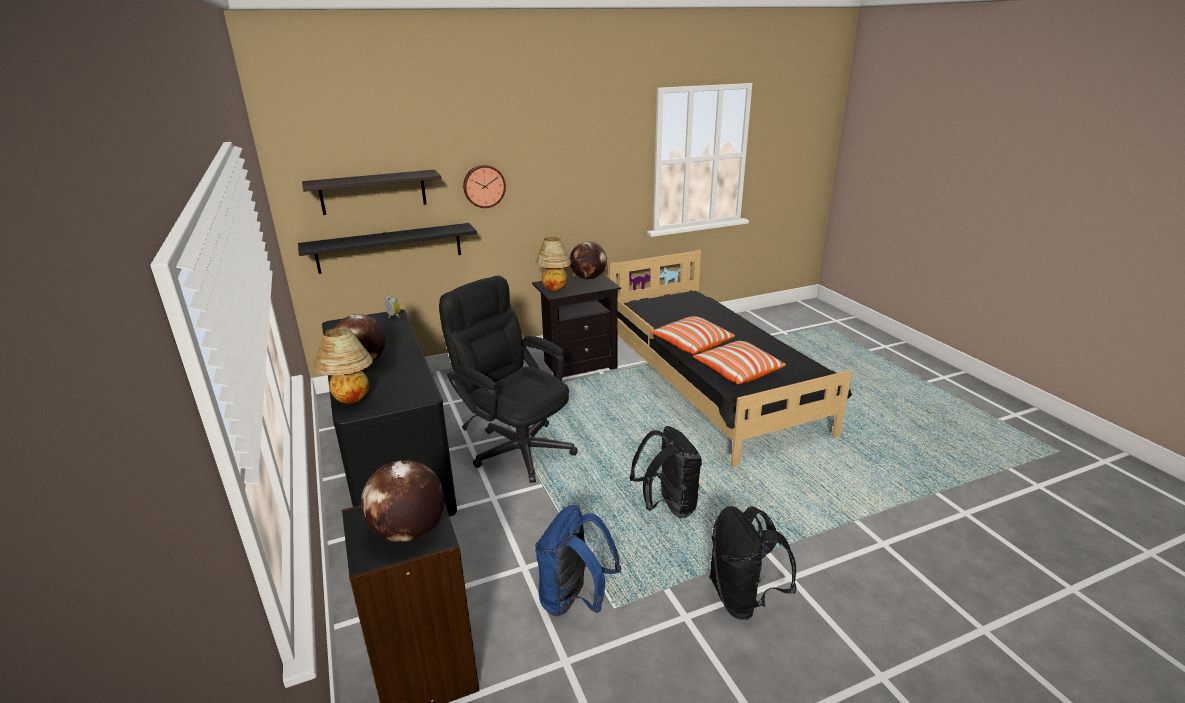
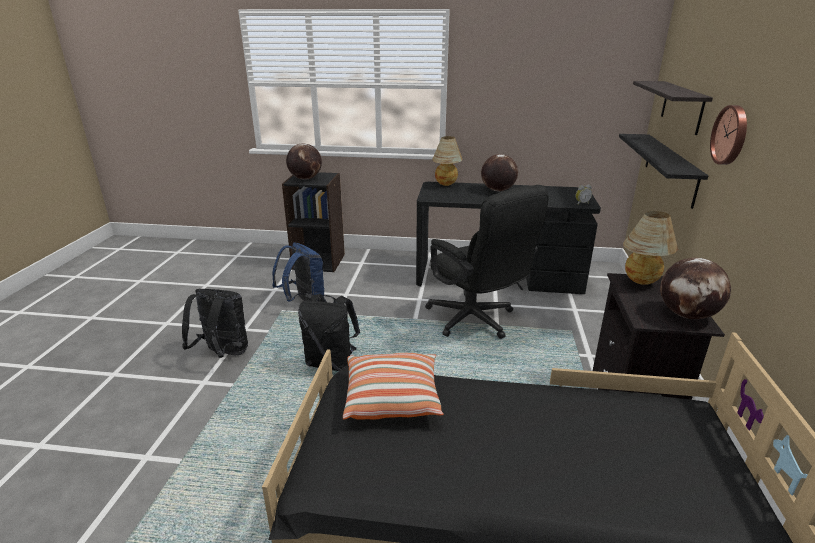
camera: 120 degrees right, 0 degrees up
black office chair [439,276,578,483] -> black office chair turned 75 degrees clockwise [425,185,549,339]
pillow [650,316,735,354] -> none

